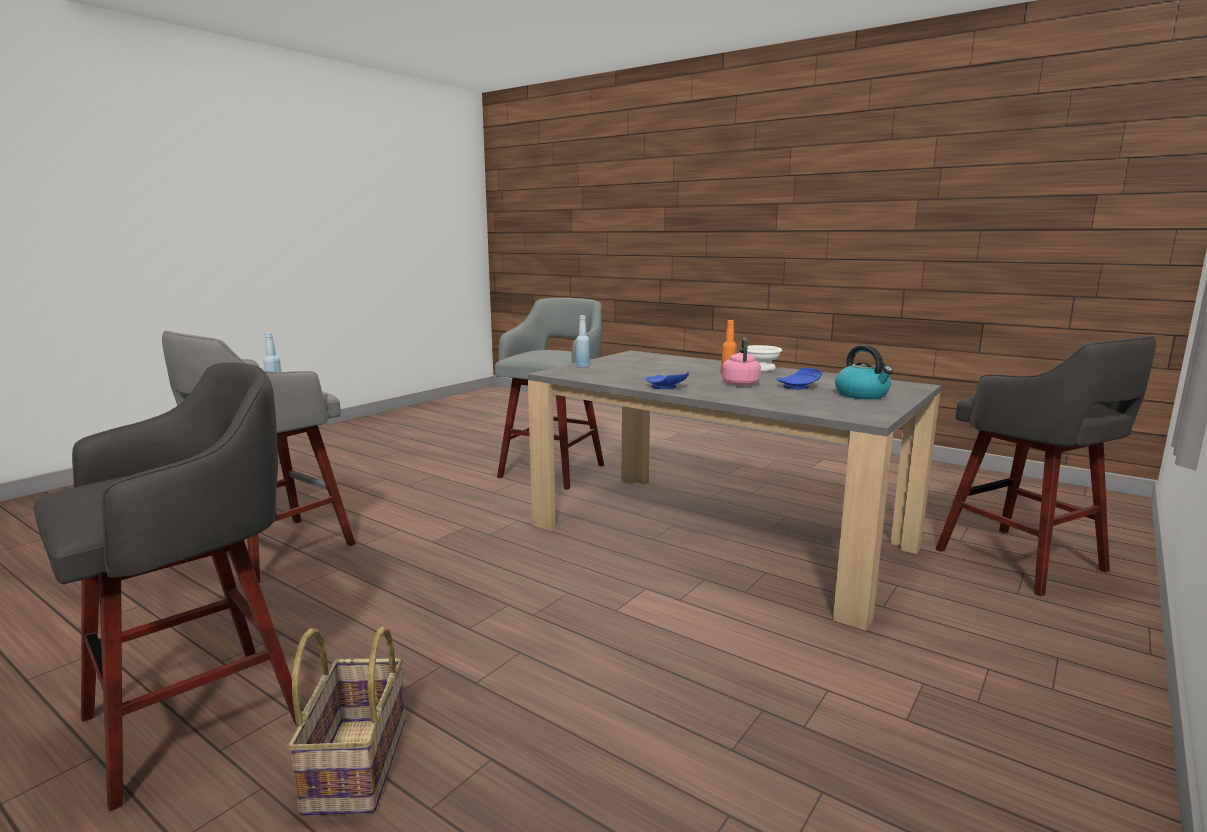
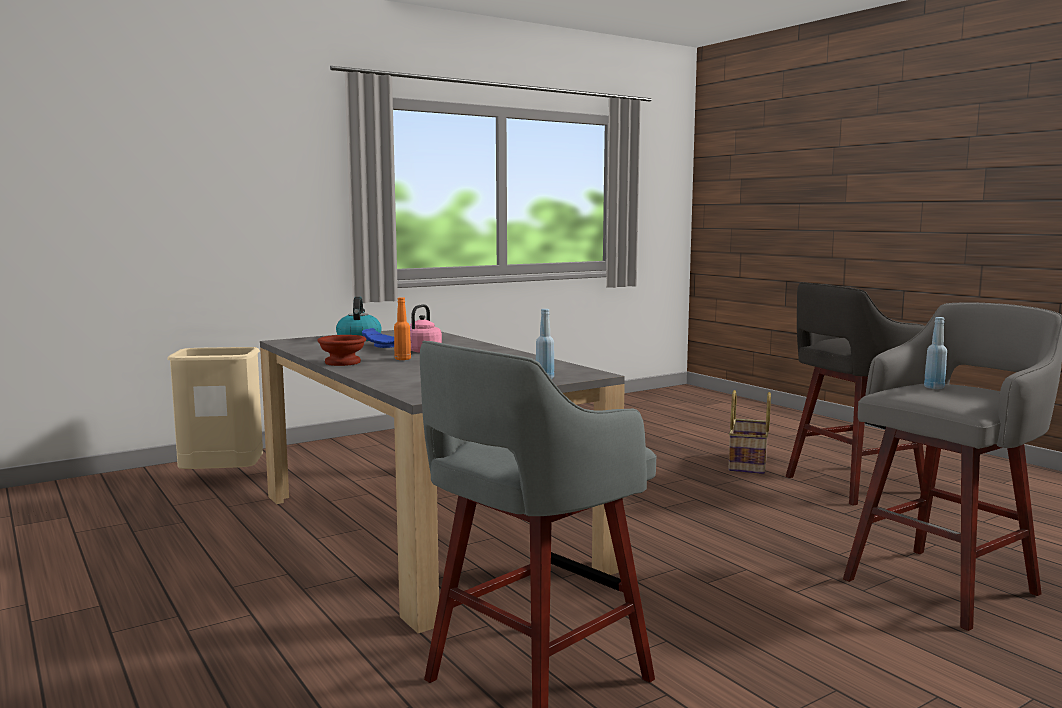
camera: 160 degrees left, 5 degrees down
blue plate [645,371,689,389] -> none
white bowl [747,345,782,371] -> brown bowl [317,335,366,366]
grey stool [936,336,1156,596] -> beige trash can [167,347,263,469]

